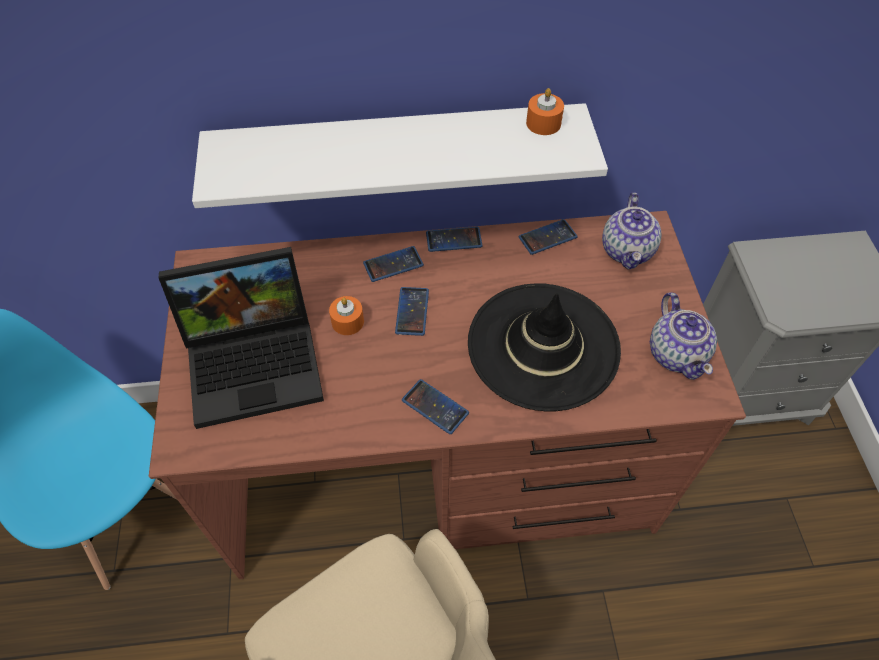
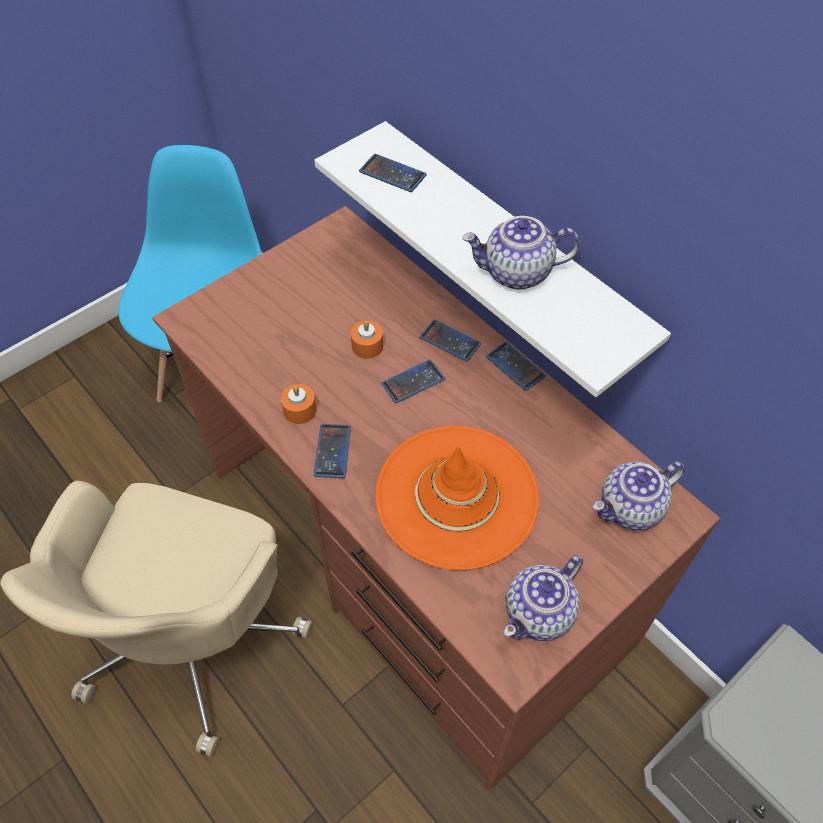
camera: 55 degrees right, 0 degrees up
laptop [159,247,324,429] -> none
black hat [468,283,621,411] -> orange hat [375,426,539,570]
phone [519,219,578,255] -> phone moved to [359,154,427,192]
orange candle [526,88,564,135] -> orange candle moved to [281,384,316,424]
none -> teapot [462,216,580,290]

